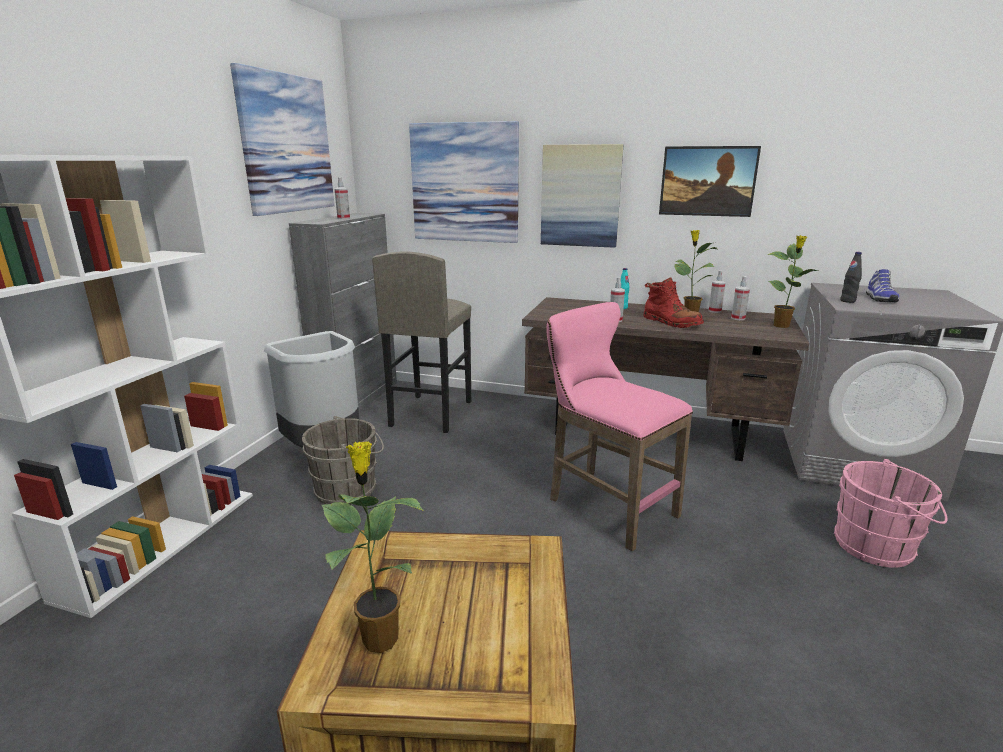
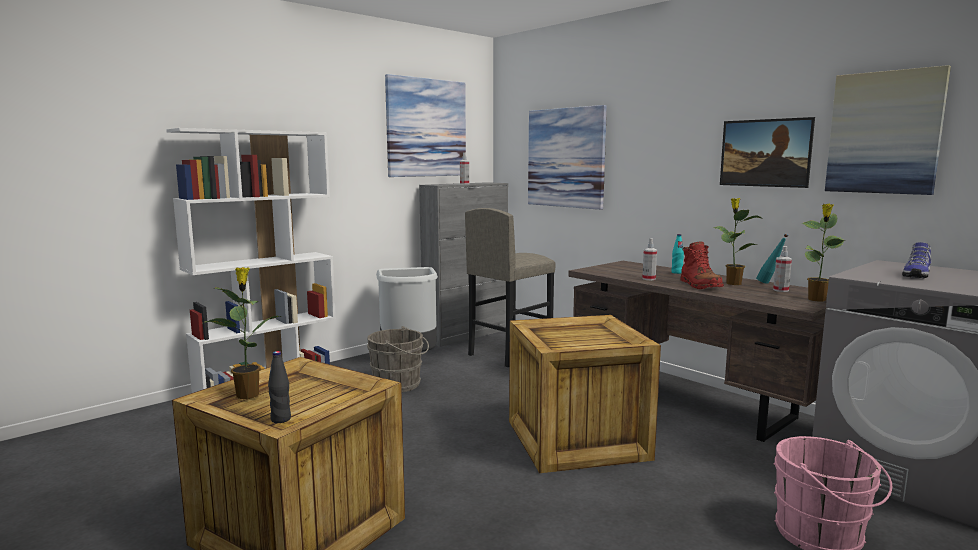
camera: 30 degrees right, 10 degrees down
picture [541,144,623,248] -> picture moved to [825,65,951,195]
pink stool [547,302,693,551] -> crate [509,315,661,473]
spray bottle [709,270,726,313] -> turquoise bottle [756,234,788,284]
black bottle [840,252,862,303] -> black bottle moved to [268,351,291,423]

